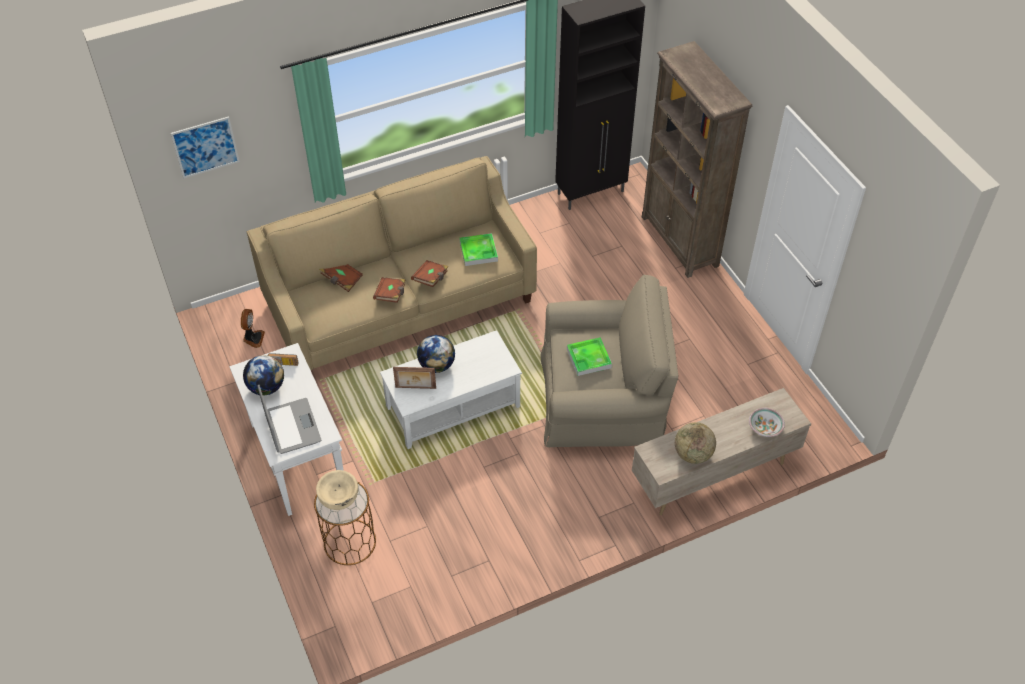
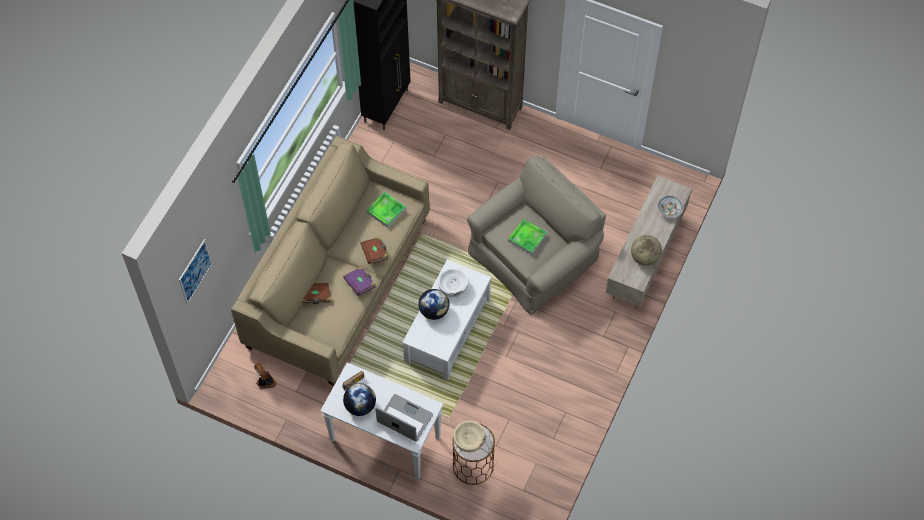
camera: 40 degrees left, 10 degrees up
brown book [373,277,405,303] -> purple book [343,266,376,296]
picture frame [393,367,436,389] -> none
none -> white bowl [438,268,468,297]

